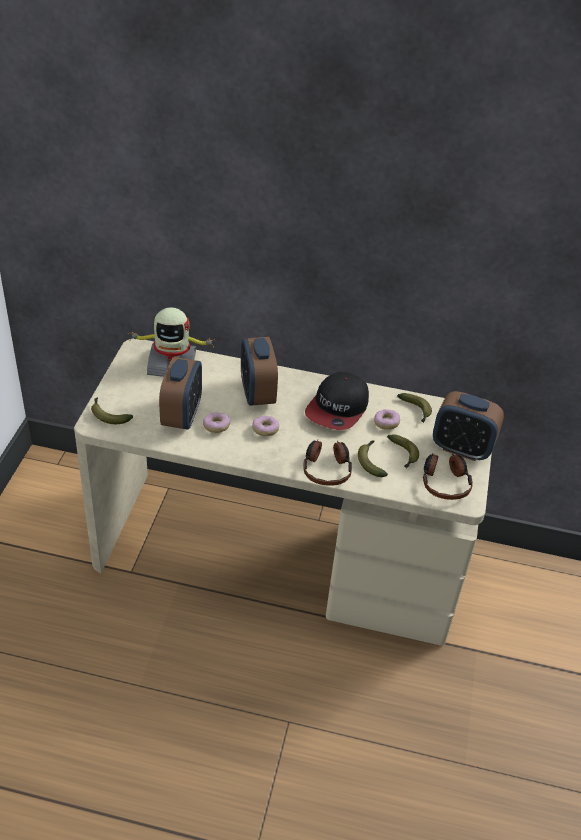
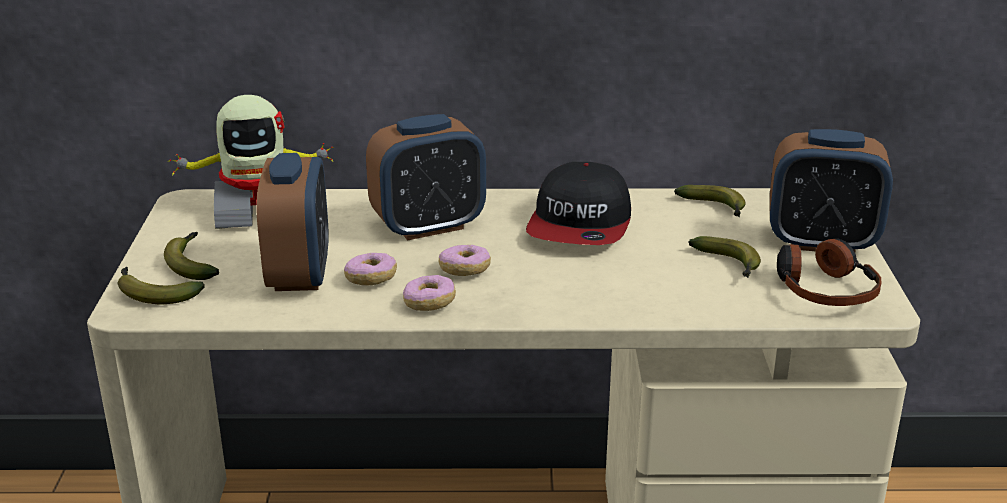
camera: 10 degrees left, 15 degrees down
alarm clock [241,337,278,406] -> alarm clock turned 90 degrees counterclockwise [366,114,486,241]
headphones [303,440,352,486] -> none
banana [358,441,388,477] -> banana moved to [164,232,219,280]
donut [374,409,400,430] -> donut moved to [403,275,456,311]

